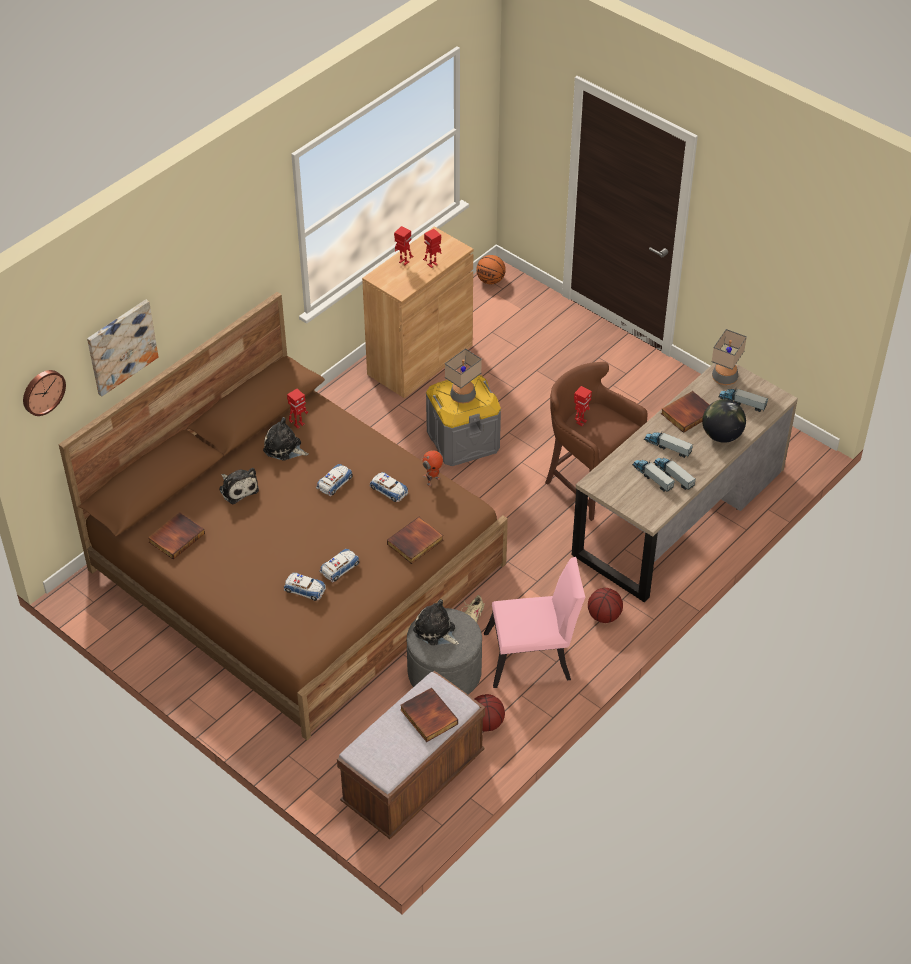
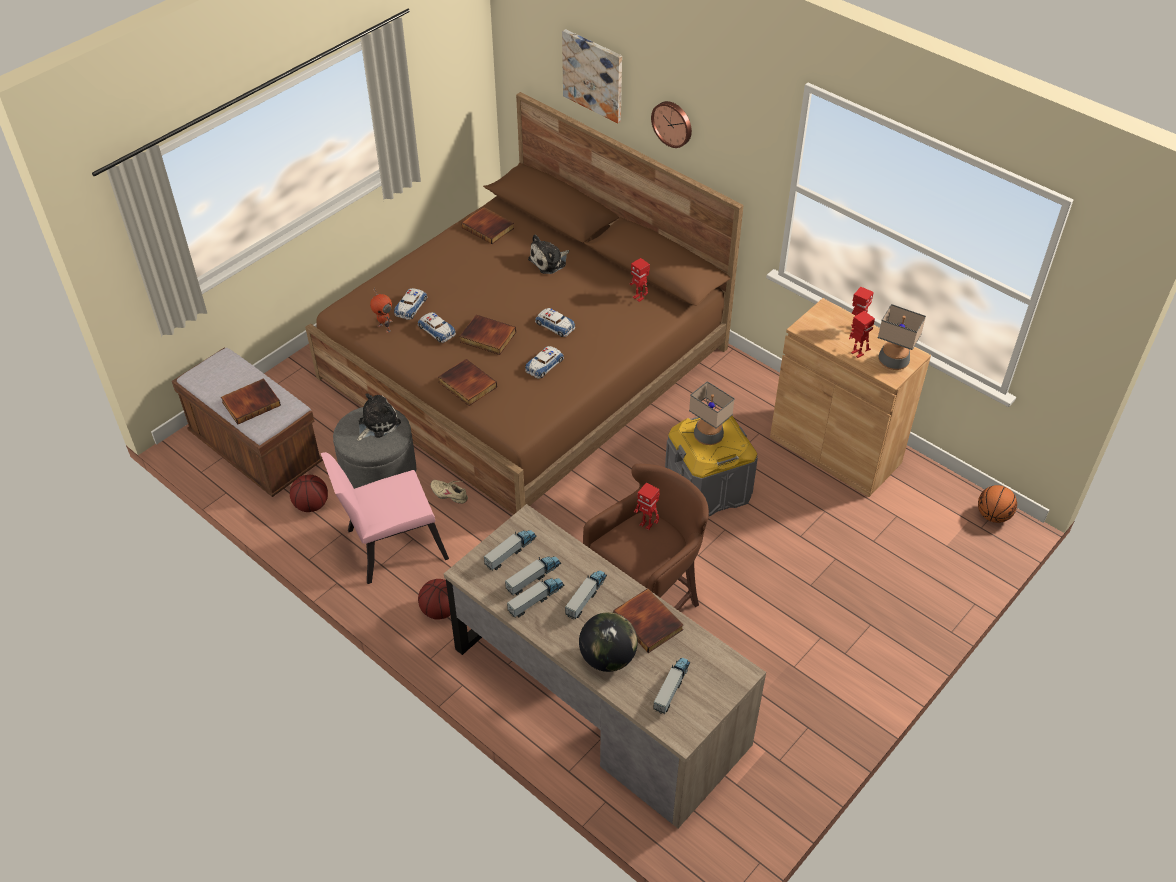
camera: 90 degrees right, 0 degrees up
wall clock [23,370,66,416] -> wall clock moved to [651,101,692,148]
plush toy [263,417,309,461] -> none
toy robot [423,450,443,486] -> toy robot moved to [370,288,392,333]
pink chair [484,557,585,688] -> pink chair turned 75 degrees clockwise [321,452,449,584]
table lamp [712,329,747,385] -> table lamp moved to [878,304,926,370]
none -> book [459,315,516,355]
none -> toy truck [484,530,537,571]

